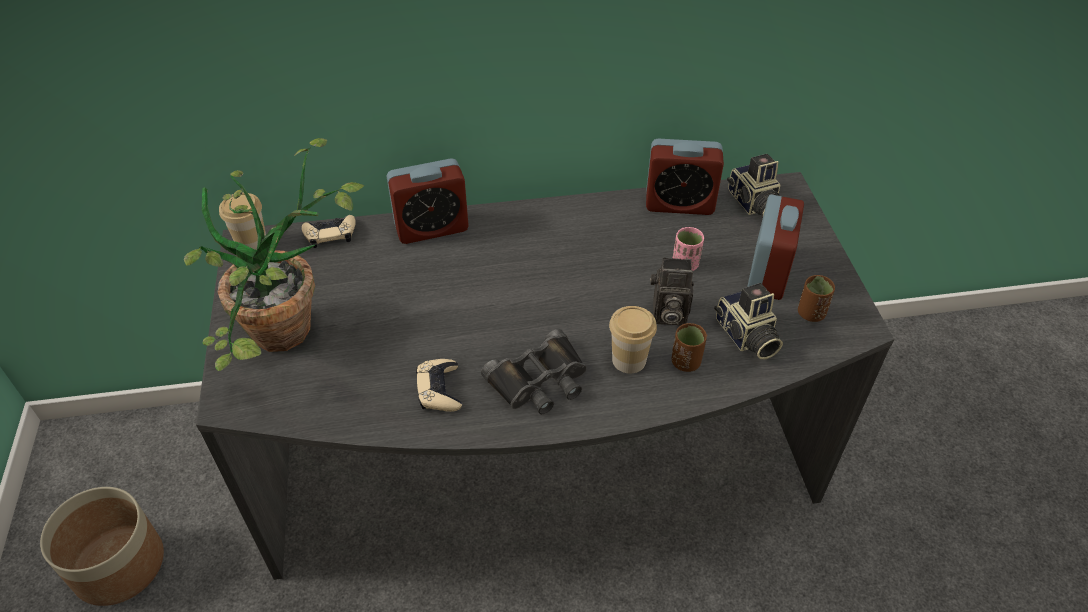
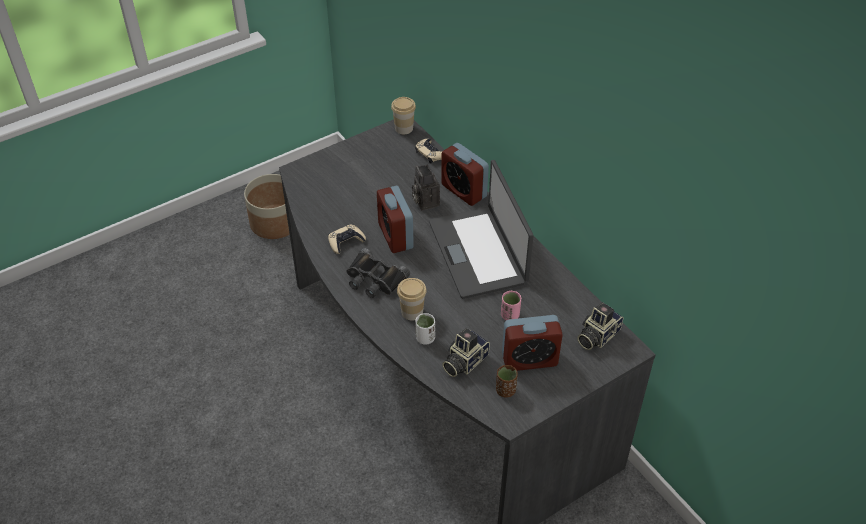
camera: 65 degrees right, 0 degrees up
potted plant [184,138,364,371] -> none
alarm clock [646,139,724,215] -> alarm clock moved to [377,186,414,253]
camera [650,257,694,326] -> camera moved to [412,165,440,211]
brown cup [672,323,707,372] -> white cup [415,313,435,345]
none -> laptop [429,160,534,299]

